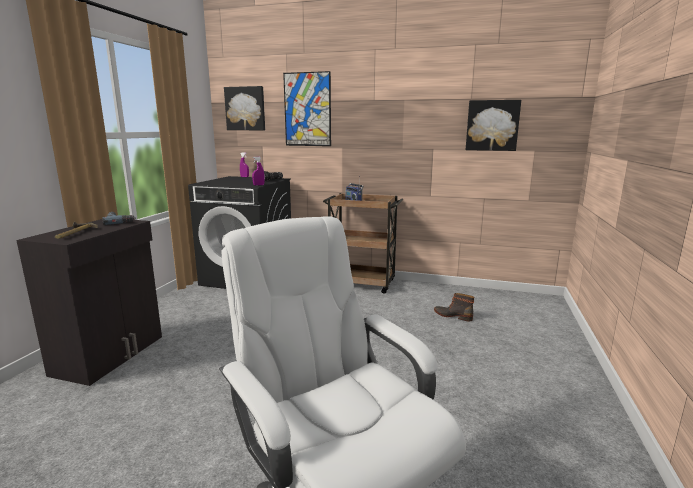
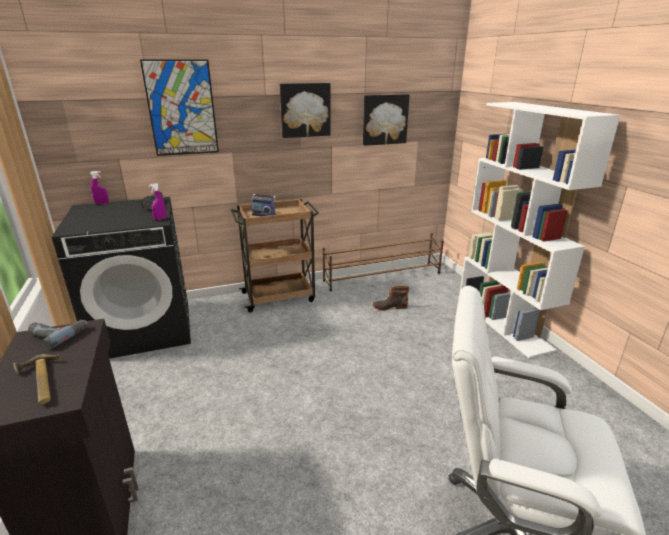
camera: 35 degrees left, 10 degrees up
picture [224,86,265,130] -> picture moved to [280,83,331,138]
none -> brown shoe rack [323,234,444,292]
none -> white bookcase [459,102,621,358]

